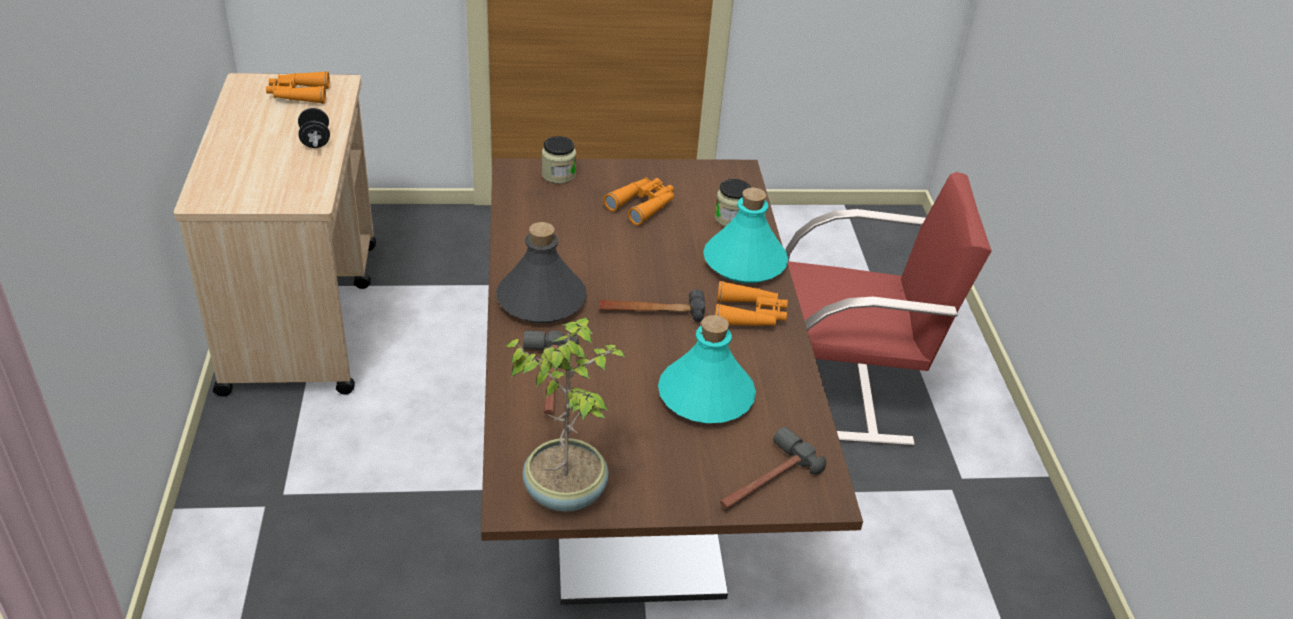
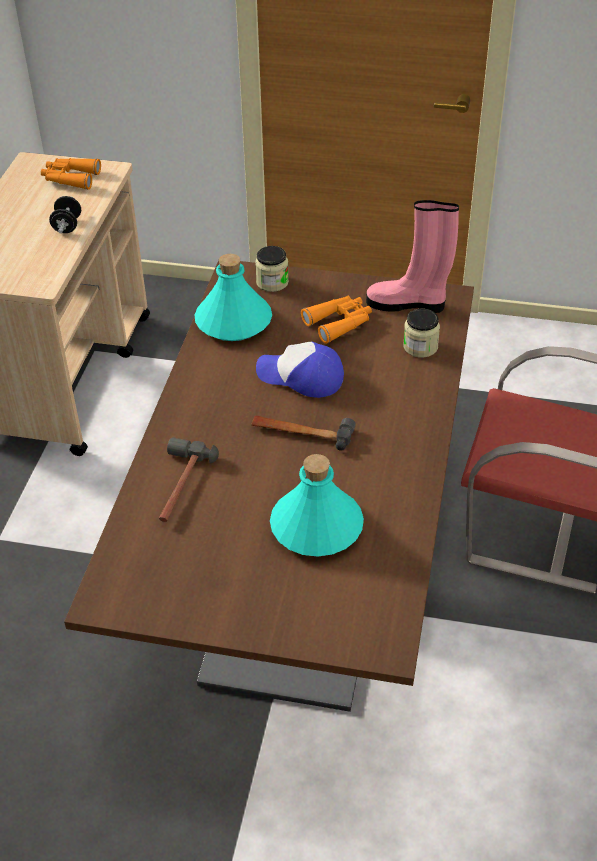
camera: 20 degrees right, 5 degrees up
grey bottle [497,222,587,323] -> none
potted plant [506,318,626,512] -> none
turquoise bottle [703,188,788,283] -> turquoise bottle moved to [195,254,272,341]
orange binoculars [715,281,788,326] -> none
hammer [720,427,826,509] -> none
none -> cap [256,342,344,398]
none -> pink boot [366,200,459,313]

